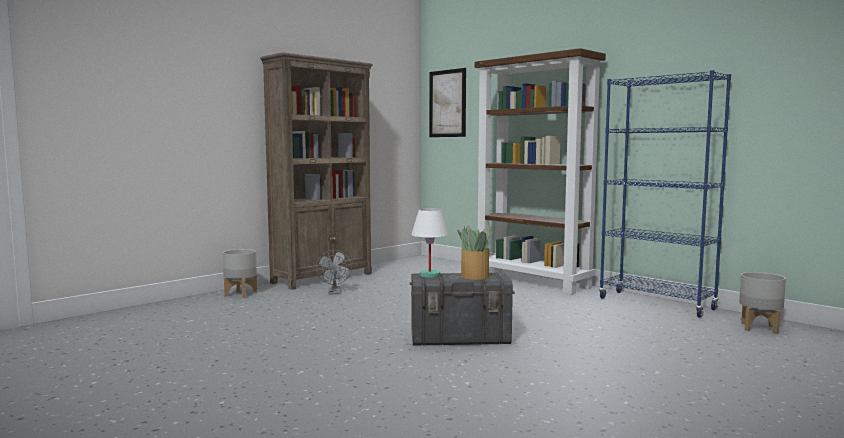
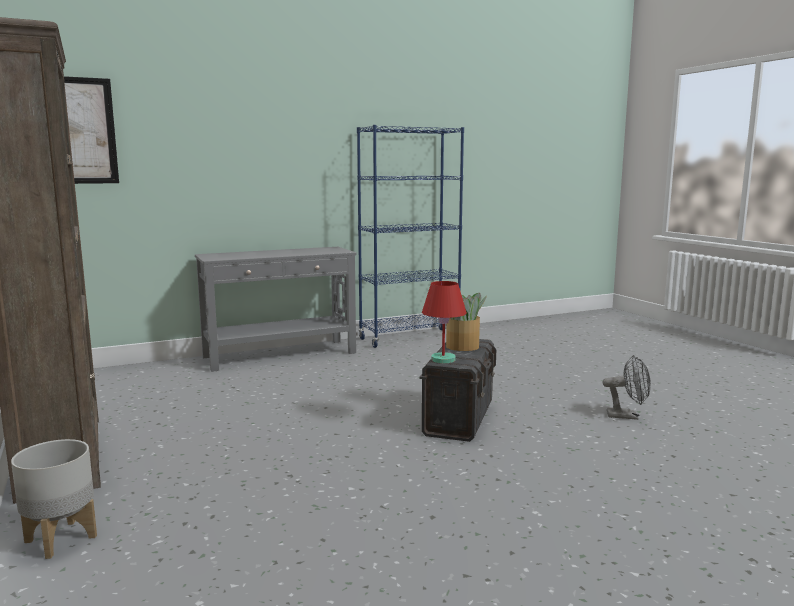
camera: 70 degrees left, 5 degrees up
grey fan [316,250,352,294] -> grey fan moved to [603,355,651,420]
white table lamp [411,208,449,277] -> red table lamp [422,281,467,363]
brown bookcase [475,48,606,295] -> grey console table [195,247,356,372]
grey planter [739,272,786,334] -> none

